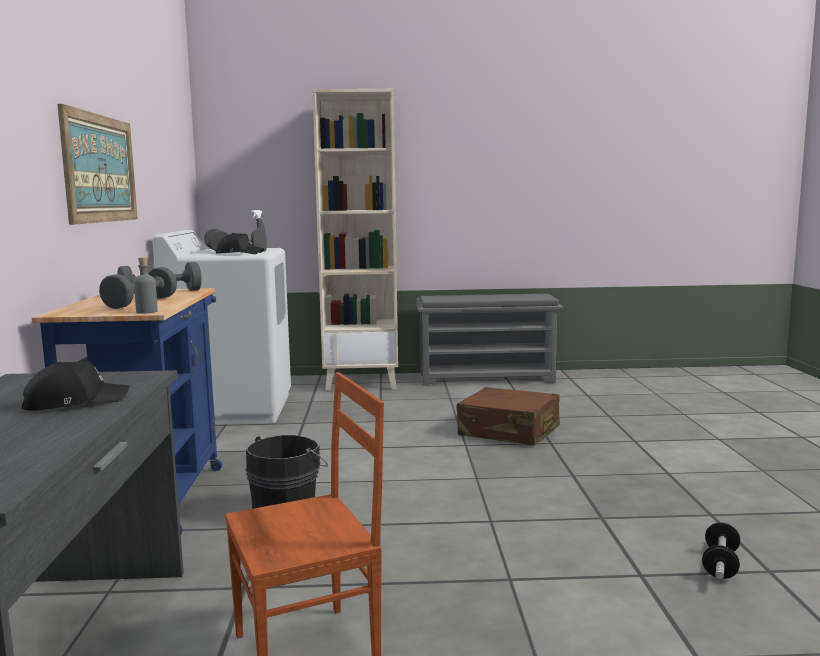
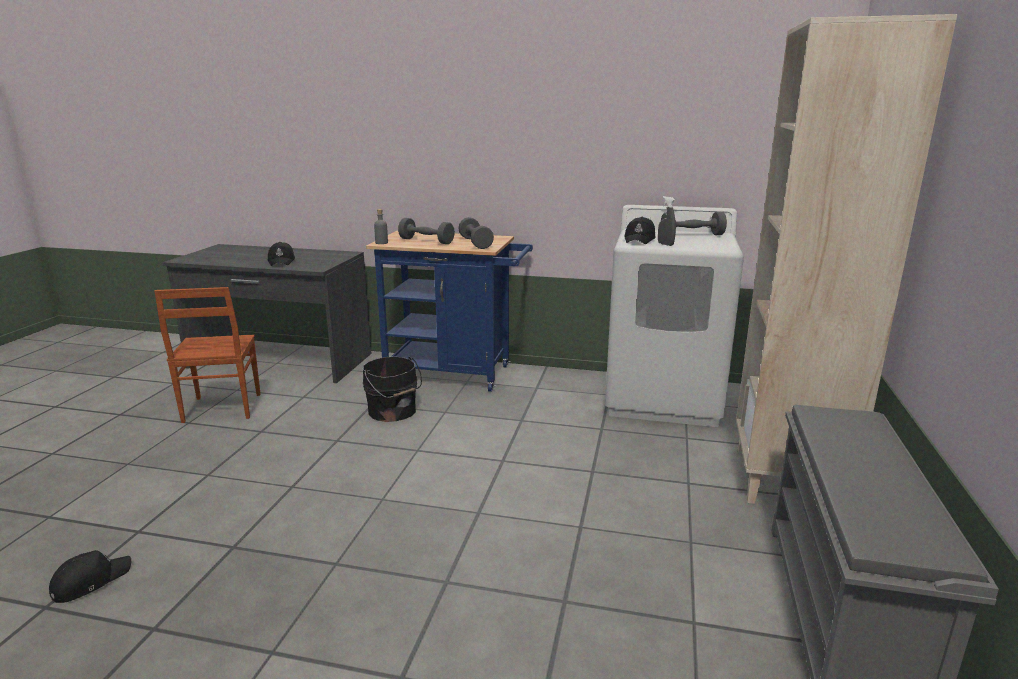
camera: 105 degrees right, 10 degrees up
picture [57,104,138,225] -> none
brown suitcase [457,387,560,446] -> none
dumbbell [702,522,740,579] -> black cap [49,550,131,603]

